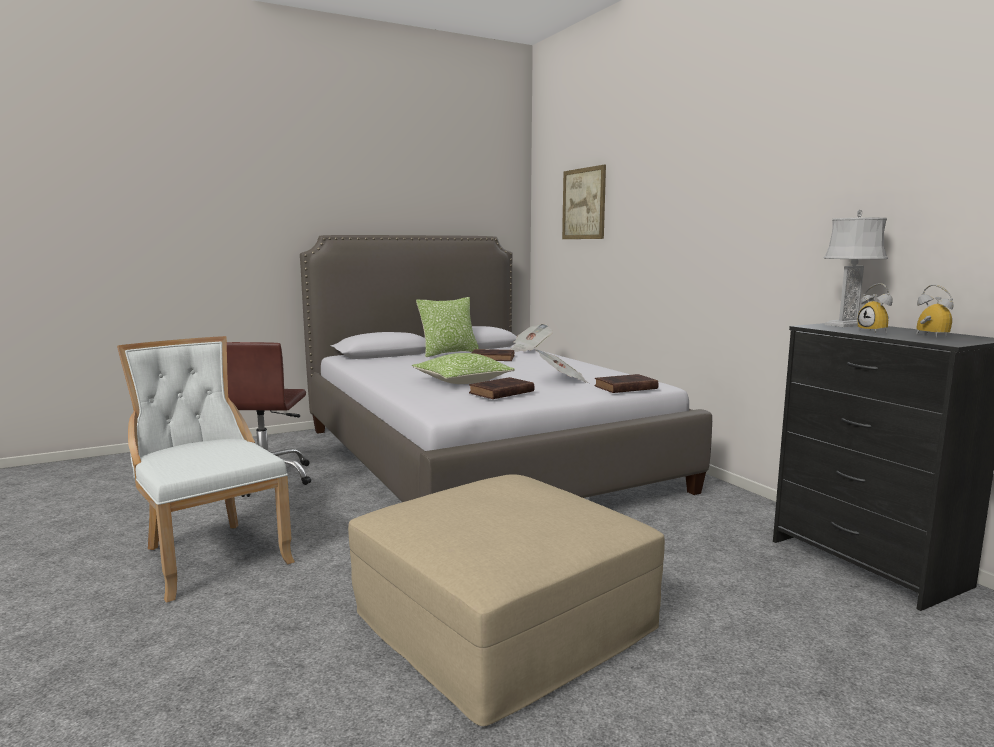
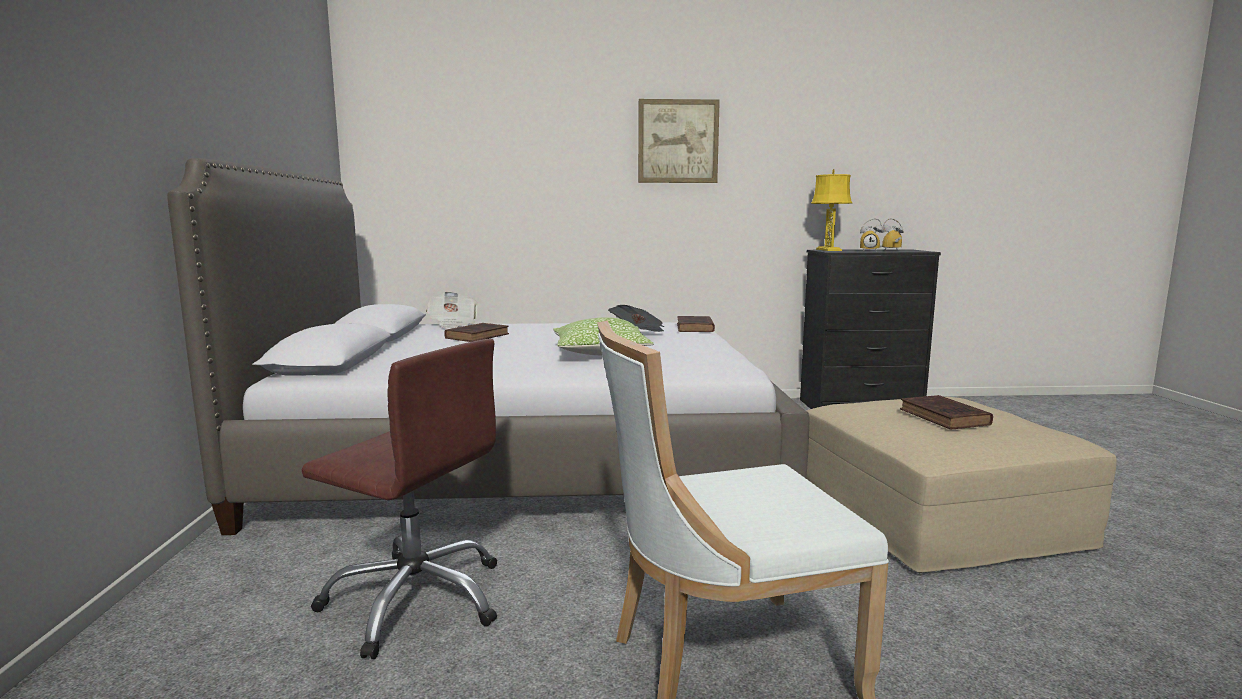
camera: 65 degrees left, 0 degrees up
pillow [416,297,479,357] -> none
brown book [469,377,534,399] -> brown book moved to [900,395,993,429]
picture [562,165,606,239] -> picture moved to [638,99,720,183]
grey table lamp [824,210,888,327] -> yellow table lamp [811,169,852,251]

